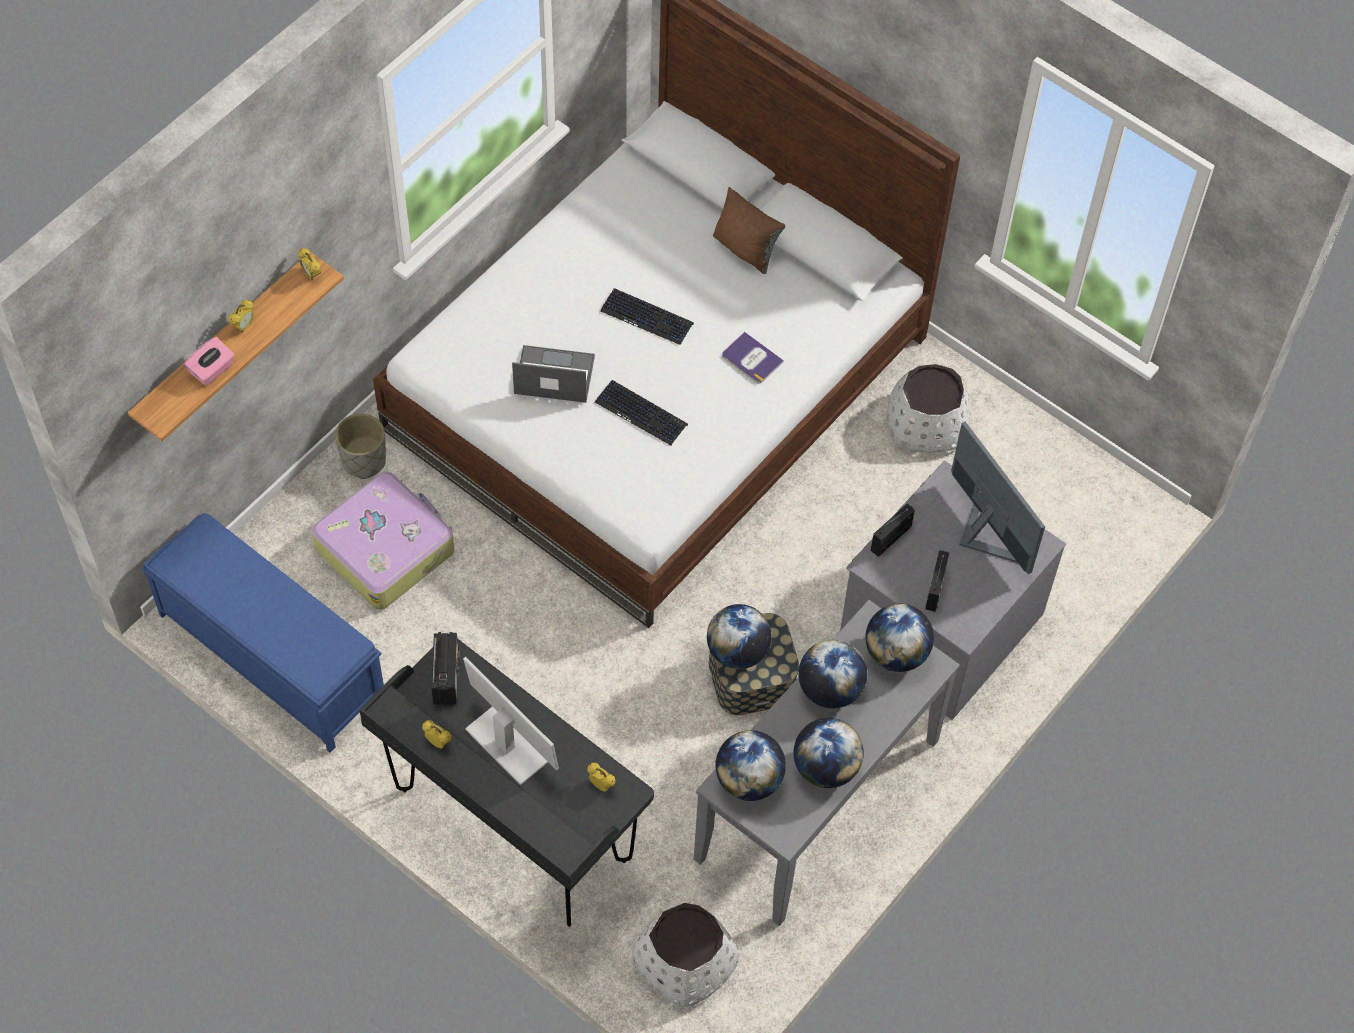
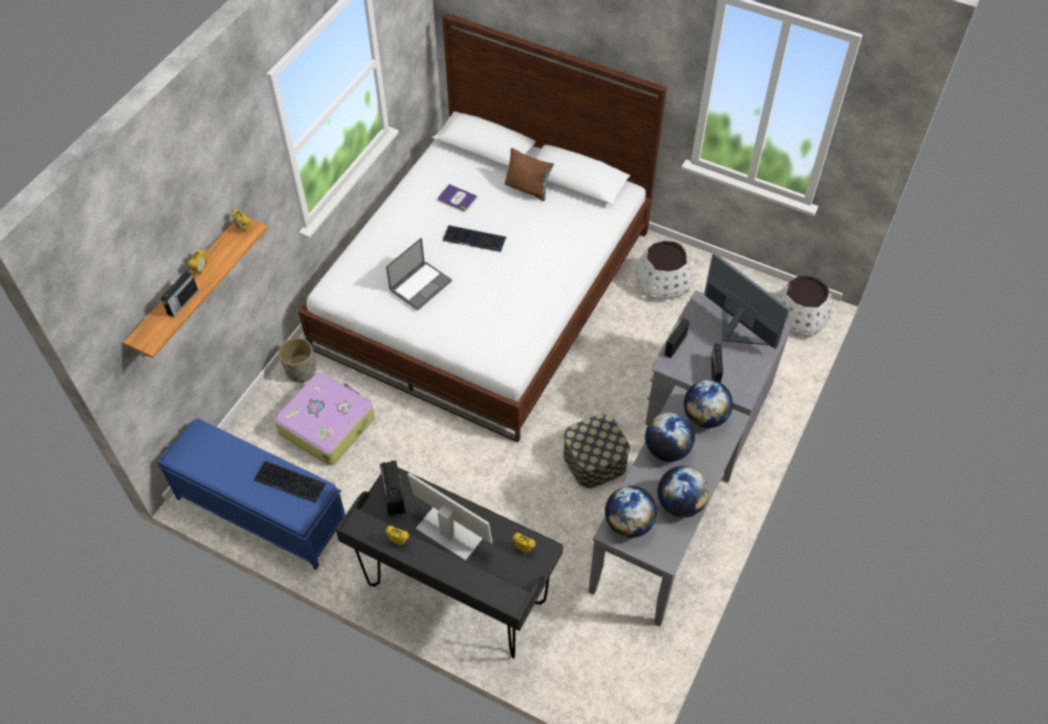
camera: 10 degrees left, 5 degrees down
pink tissue box [184,337,234,385] -> radio [161,271,199,317]
laptop [512,345,595,403] -> laptop turned 135 degrees clockwise [386,238,452,310]
keyboard [595,380,688,445] -> keyboard moved to [254,461,327,503]
white planter [632,902,739,1007] -> white planter moved to [776,275,833,337]
globe [707,604,772,669] -> none
book [722,332,784,384] -> book moved to [438,184,478,212]

